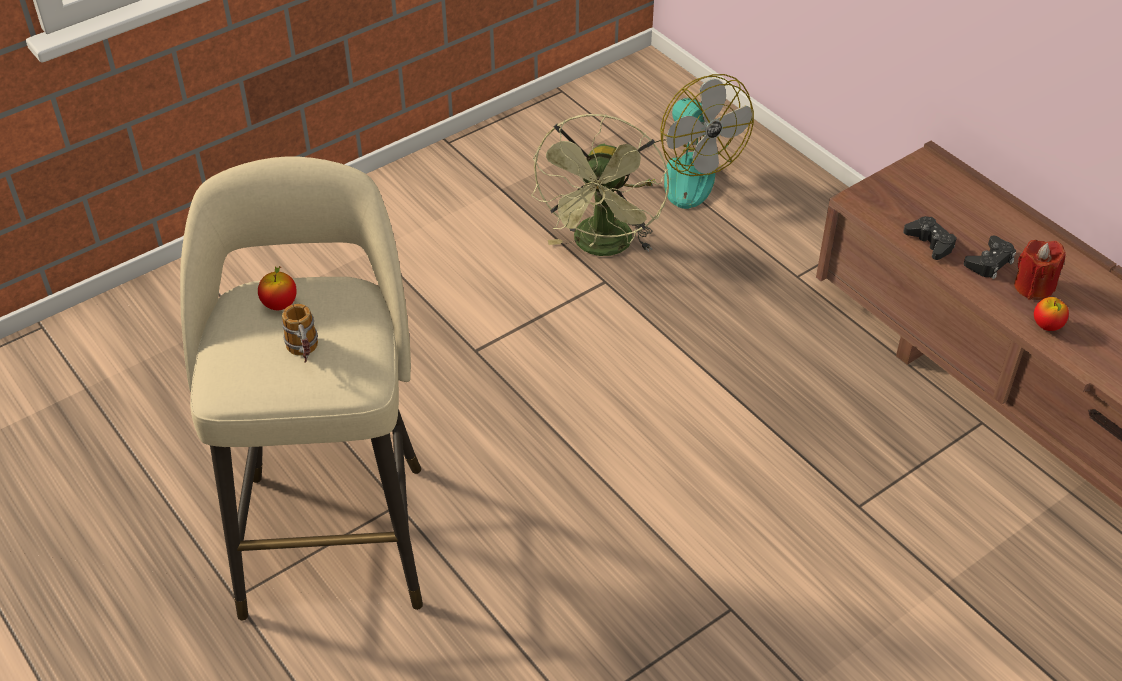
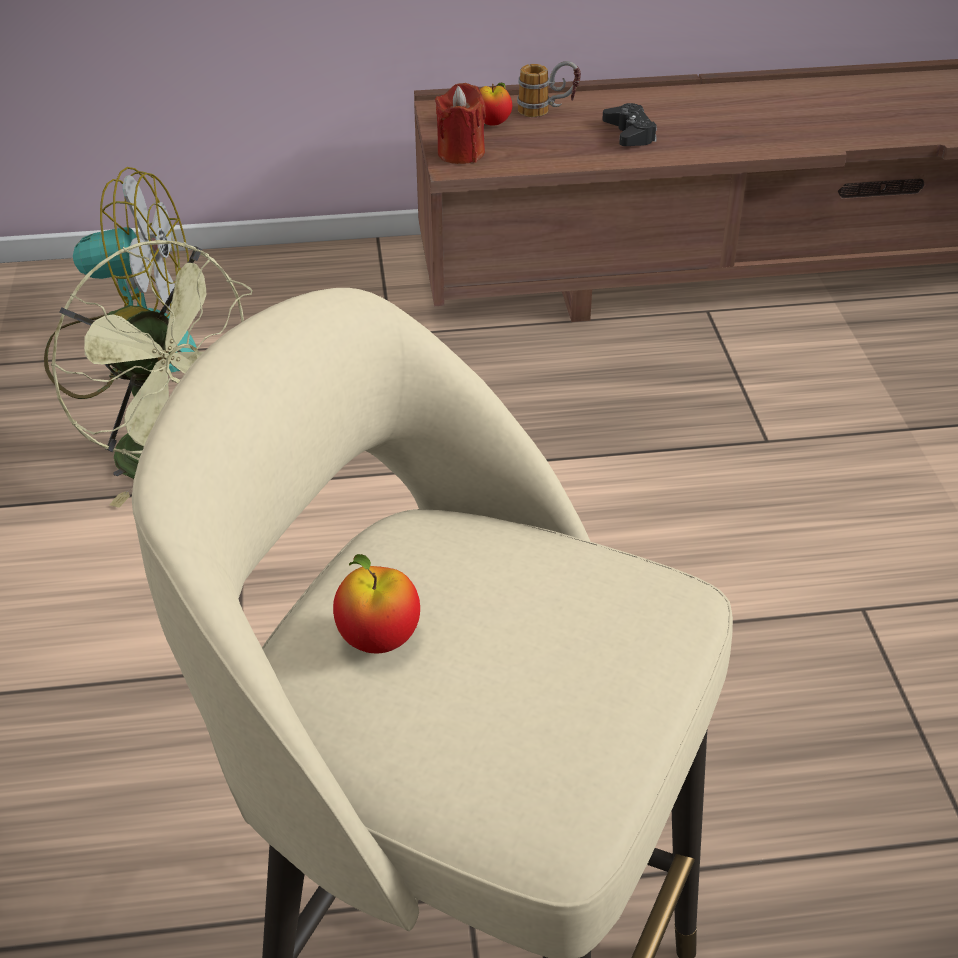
camera: 60 degrees left, 5 degrees down
mug [282,304,318,363] -> mug moved to [517,61,581,117]
black game controller [903,216,957,260] -> none
red candle [1014,240,1066,300] -> red candle moved to [435,83,486,164]
apple [1034,297,1069,331] -> apple moved to [479,83,512,126]

